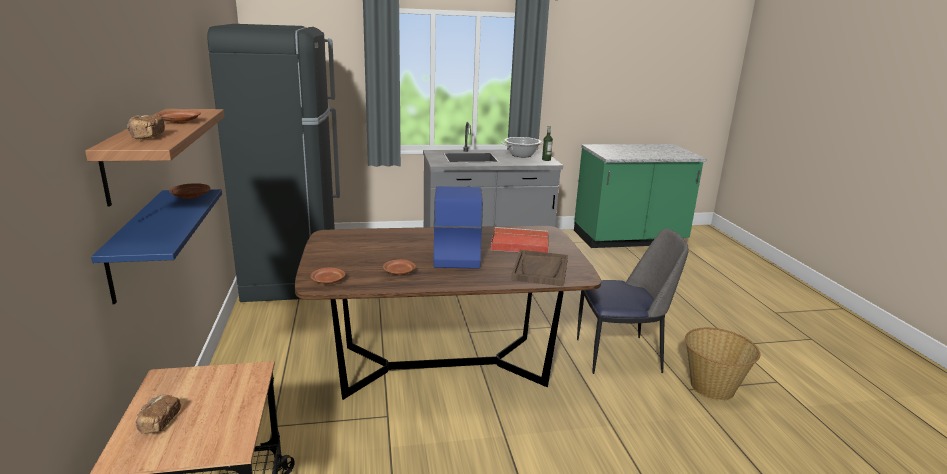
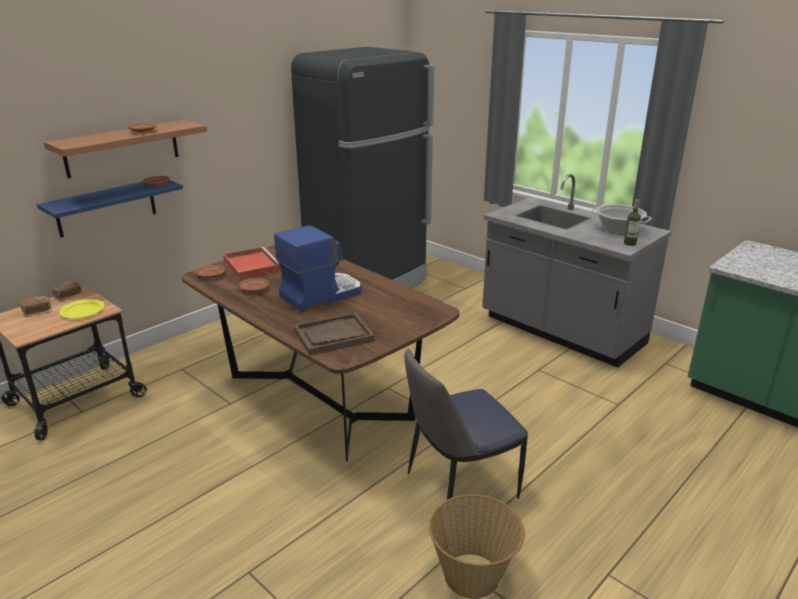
camera: 55 degrees right, 5 degrees up
bread [127,115,165,139] -> bread moved to [52,281,82,299]
red tray [491,227,549,253] -> red tray moved to [223,247,281,280]
chair [577,229,688,374] -> chair turned 105 degrees clockwise [404,348,528,500]
none -> yellow plate [59,299,105,319]

